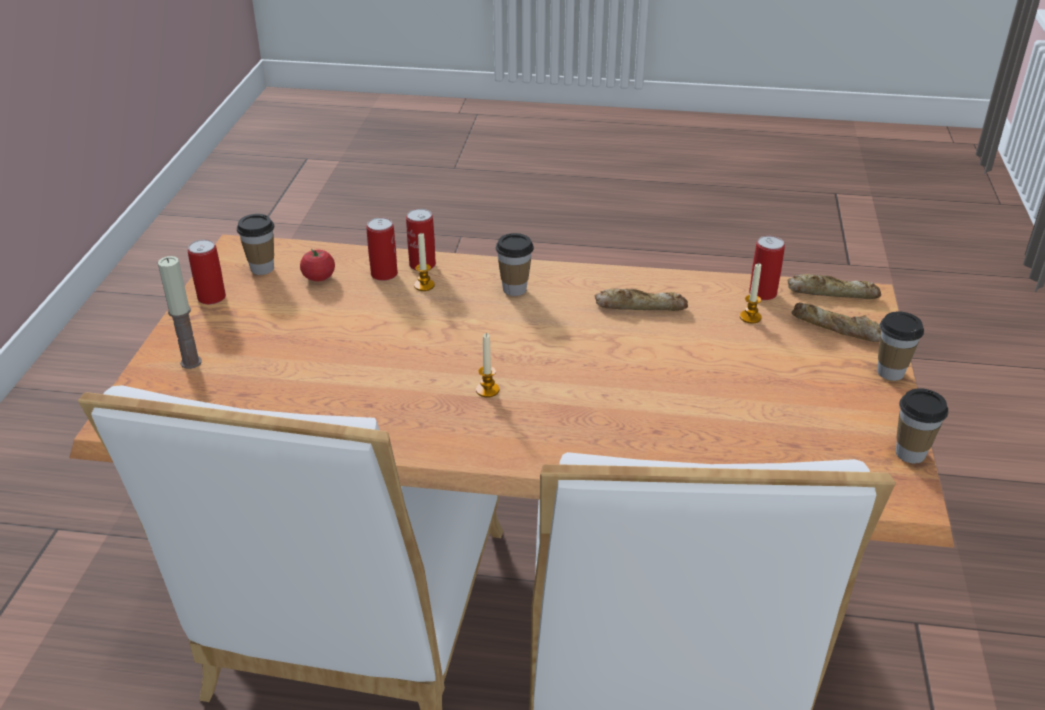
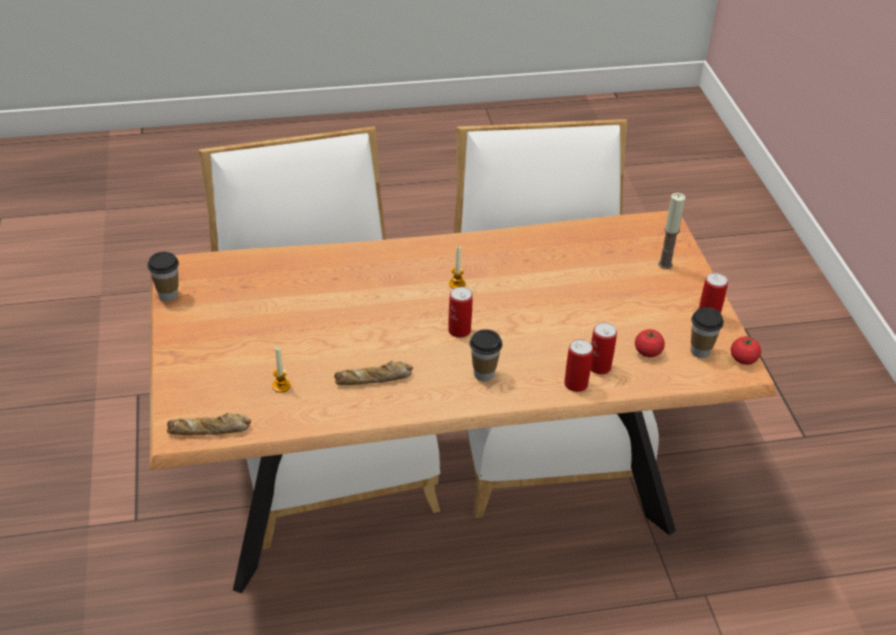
camera: 160 degrees right, 5 degrees up
candle [414,233,435,291] -> none
can [749,236,785,300] -> can moved to [448,287,473,338]
bread [792,303,881,342] -> none
cup [877,311,924,381] -> none
none -> tomato [731,336,761,365]

